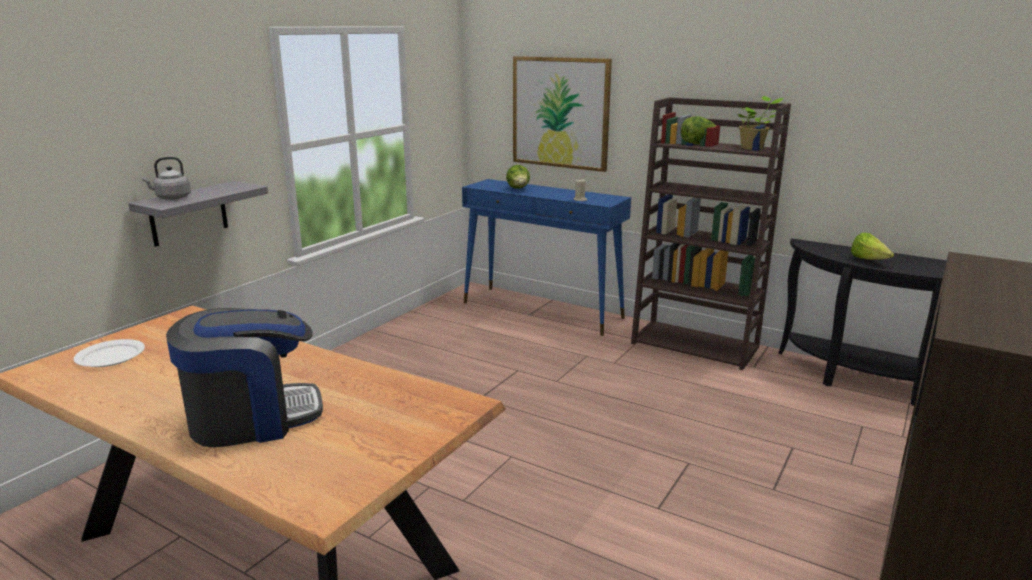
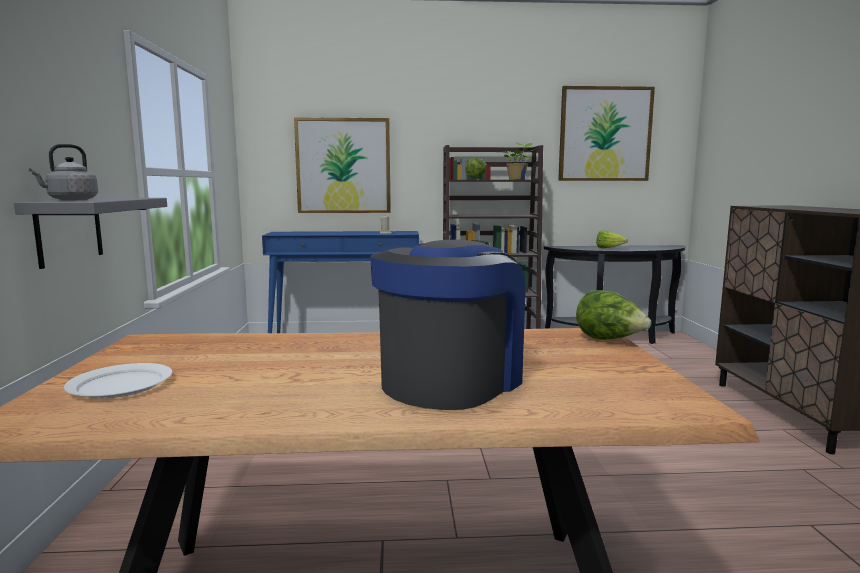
camera: 35 degrees left, 10 degrees down
lettuce [506,165,530,189] -> lettuce moved to [576,290,651,340]
none -> picture [558,86,655,181]

